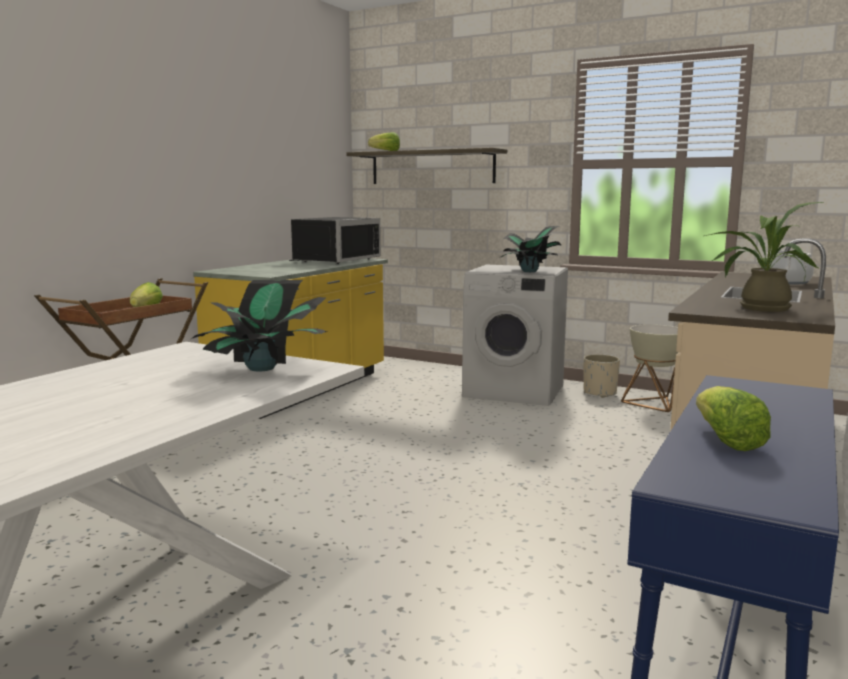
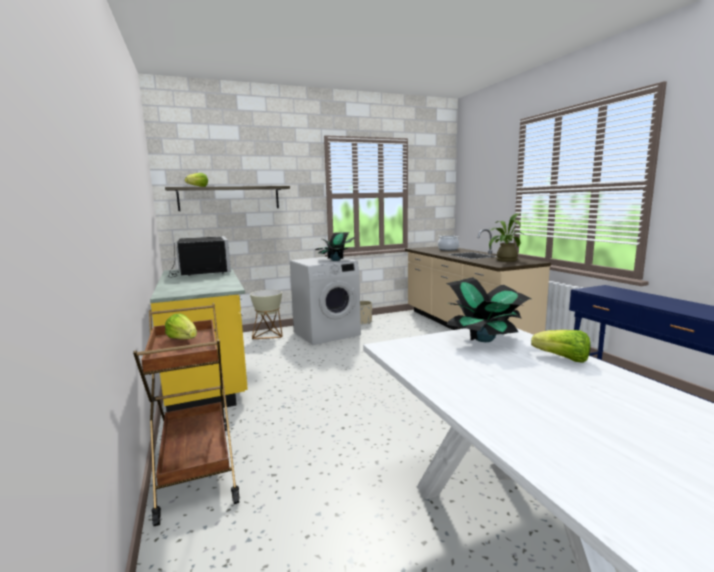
camera: 50 degrees left, 0 degrees up
planter [621,324,678,412] -> planter moved to [250,290,282,339]
lettuce [696,386,771,451] -> lettuce moved to [531,330,591,363]

